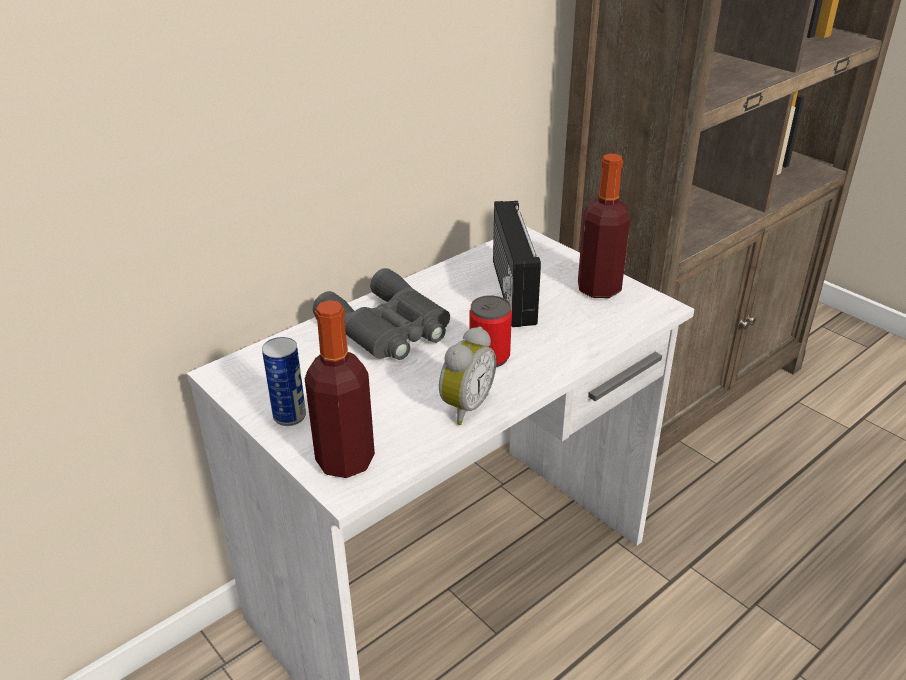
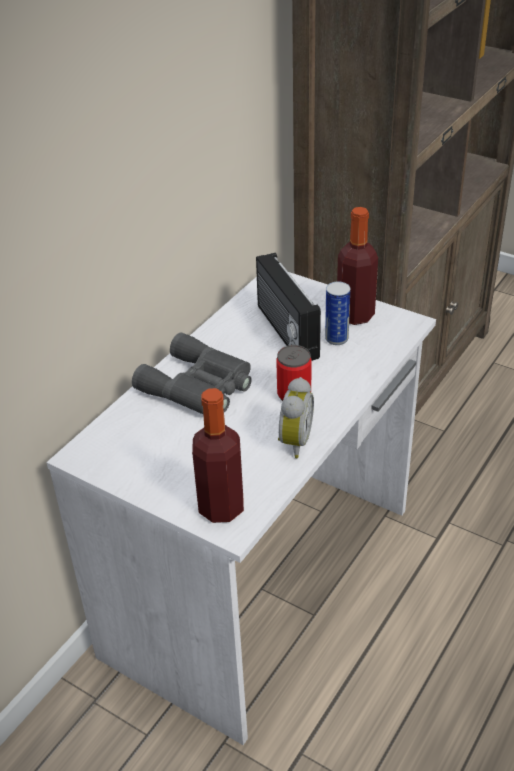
camera: 15 degrees left, 5 degrees up
can [262,337,306,426] -> can moved to [325,281,350,345]

